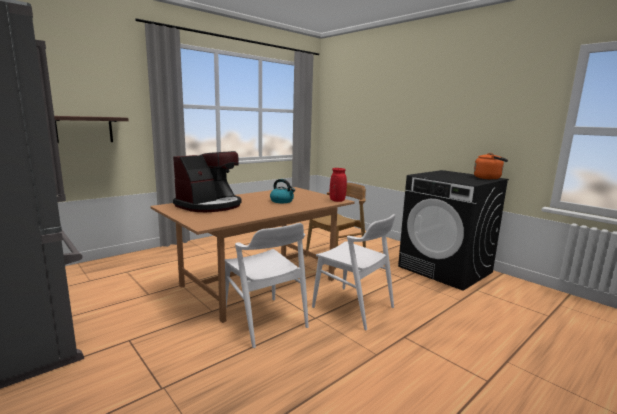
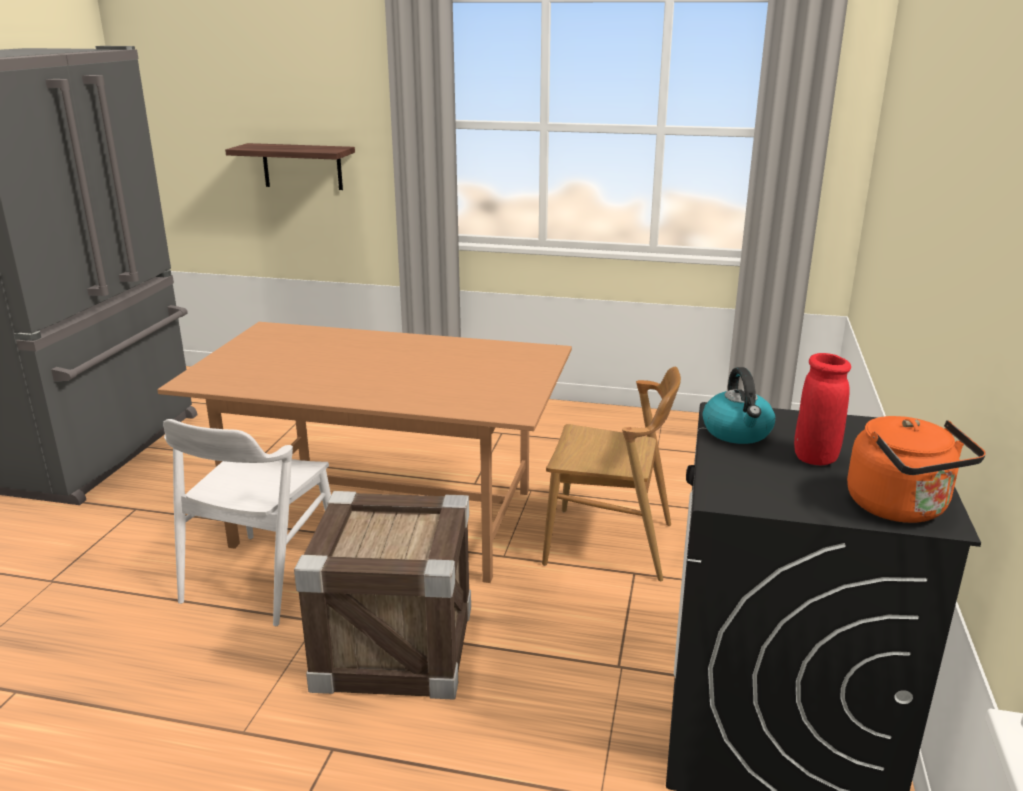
camera: 55 degrees right, 10 degrees up
coffee machine [173,151,242,212] -> none
kettle [270,179,295,203] -> kettle moved to [703,367,775,444]
white chair [312,214,395,330] -> crate [294,491,471,700]
red vase [330,168,347,202] -> red vase moved to [794,353,851,465]

